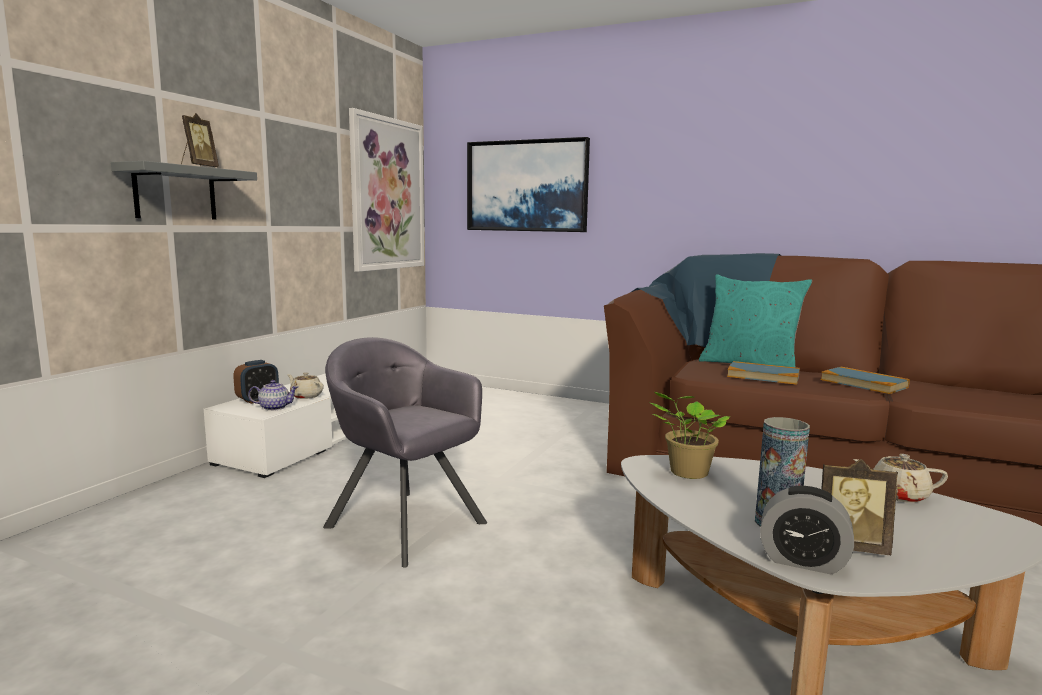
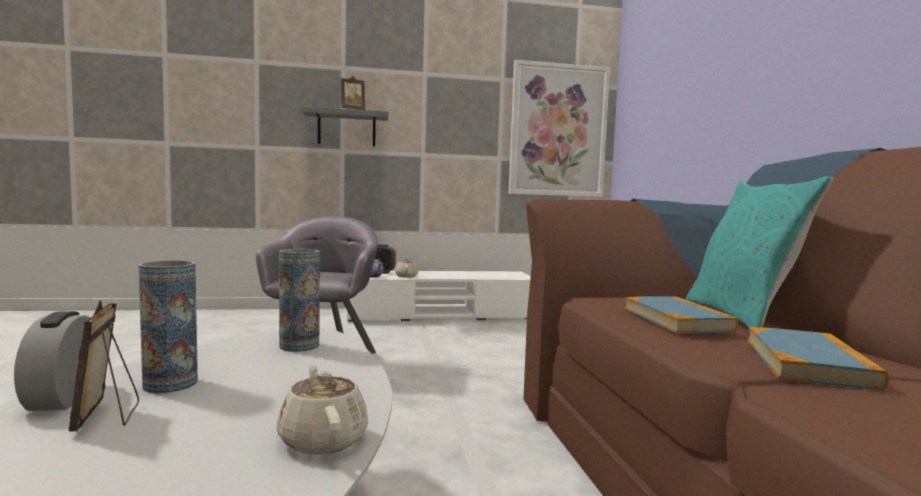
camera: 55 degrees right, 5 degrees down
picture [467,137,590,232] -> none
potted plant [651,392,730,479] -> vase [279,249,320,352]

